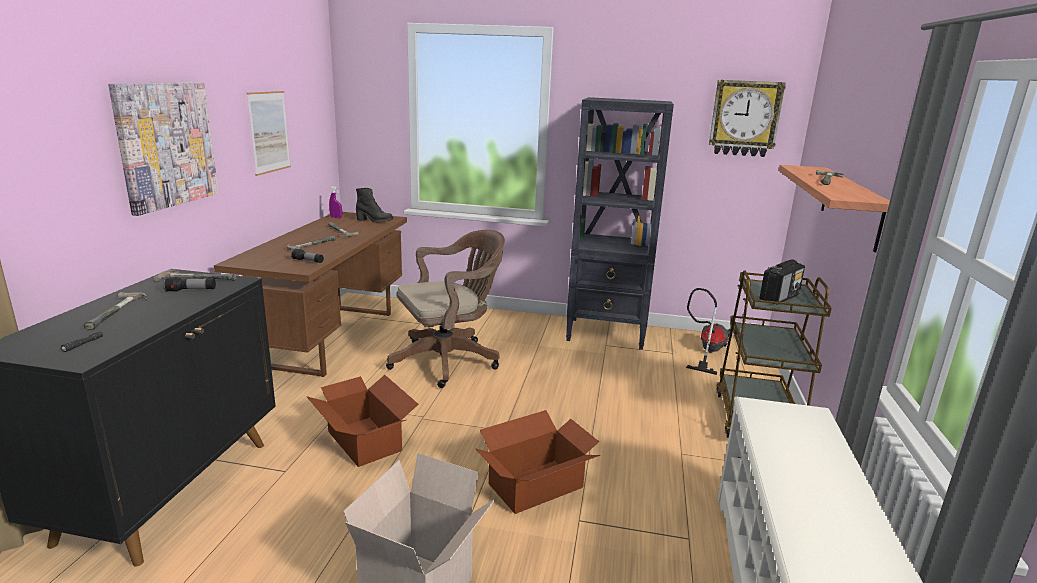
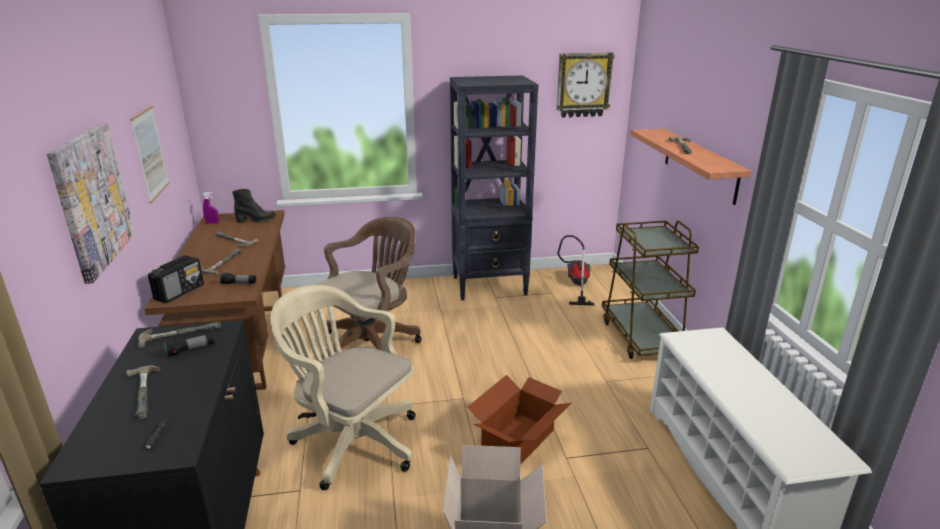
camera: 20 degrees left, 5 degrees up
cardboard box [306,375,418,467] -> beige office chair [270,285,416,490]
radio [759,260,805,305] -> radio moved to [148,255,204,303]

